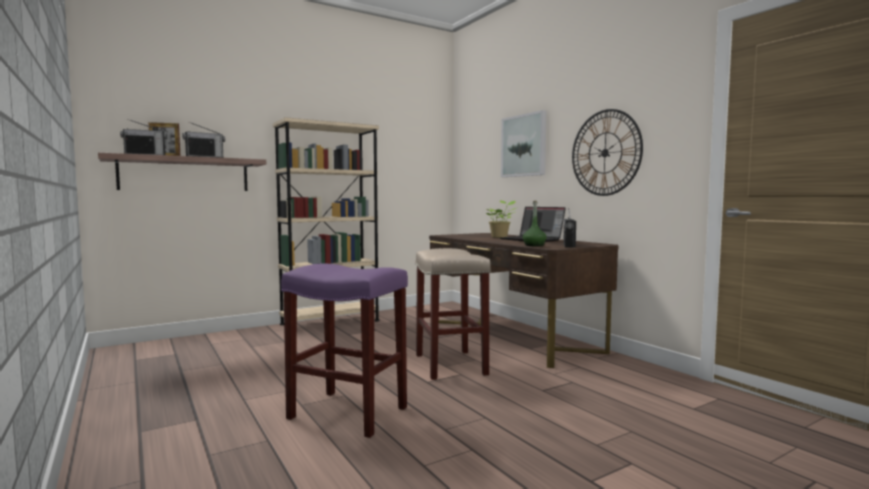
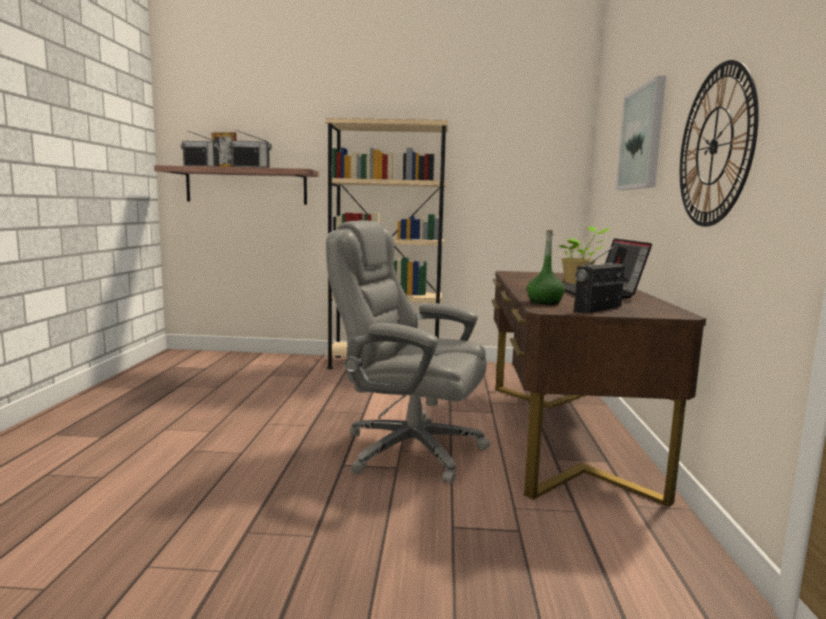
camera: 35 degrees right, 5 degrees up
purple stool [281,263,408,438] -> none
beige stool [415,248,491,380] -> grey office chair [326,220,490,484]

